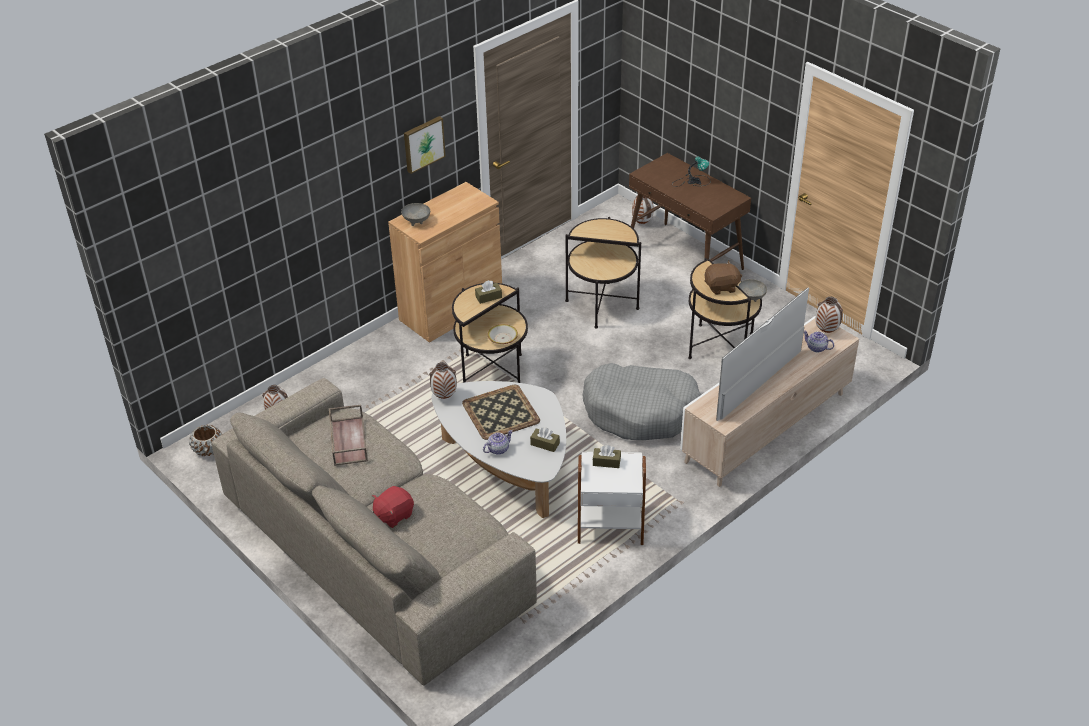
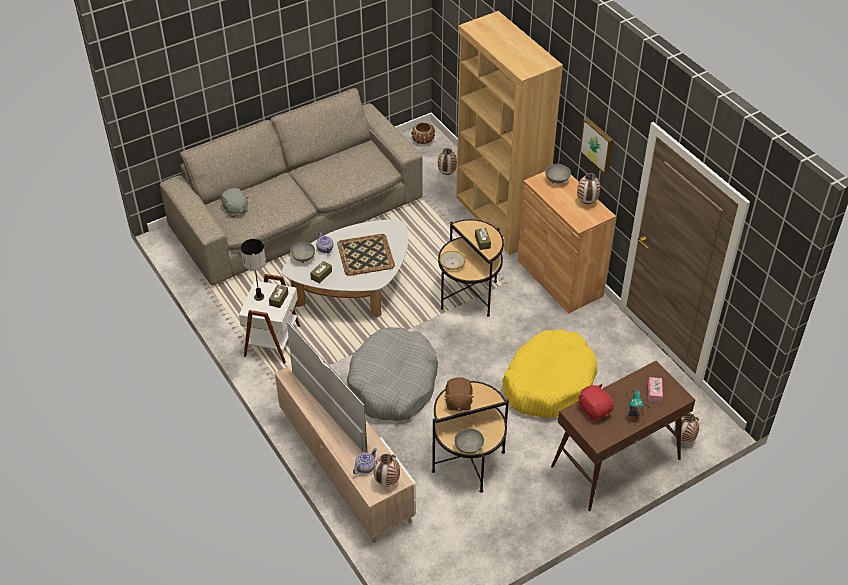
camera: 100 degrees right, 5 degrees up
brown tray [329,405,368,466] -> none
red plush toy [372,486,414,528] -> red plush toy moved to [578,384,614,421]
vase [429,362,457,399] -> vase moved to [577,173,600,204]
side table [565,217,641,329] -> yellow dog bed [502,329,597,418]
none -> grey plush toy [221,188,249,217]
none -> table lamp [241,239,266,301]
none -> grey bowl [290,242,315,263]
none -> brown bookcase [456,11,563,255]
none -> pink tissue box [648,377,663,403]

